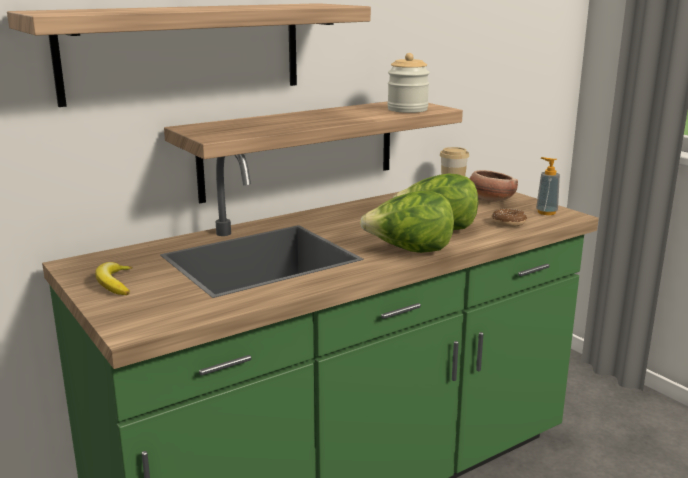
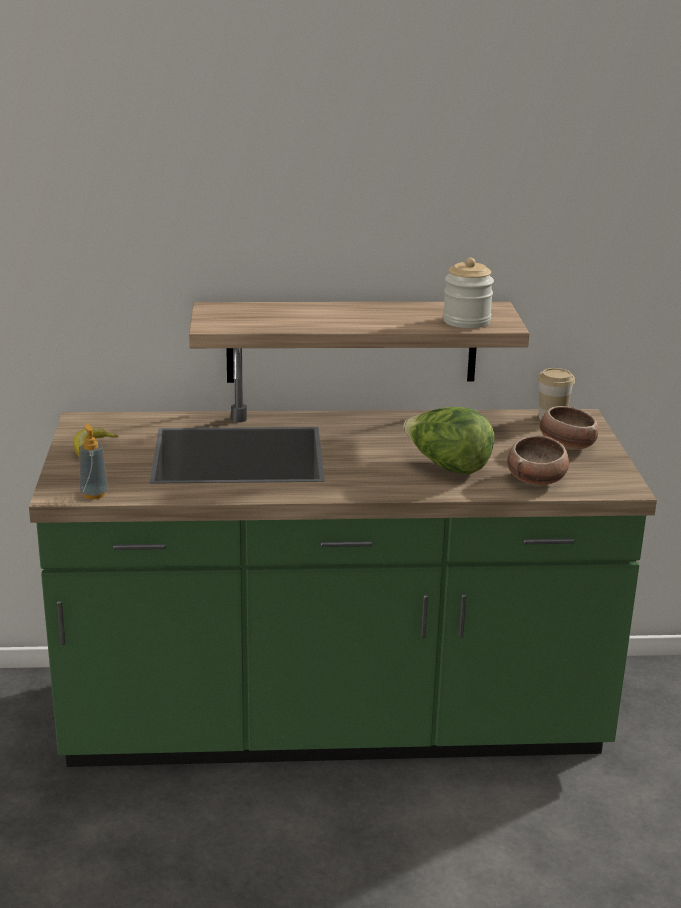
camera: 30 degrees right, 5 degrees up
shelf [7,3,371,107] -> none
lettuce [360,191,454,253] -> none
donut [492,209,527,227] -> bowl [507,435,569,485]
soap dispenser [536,157,560,215] -> soap dispenser moved to [79,423,108,499]

